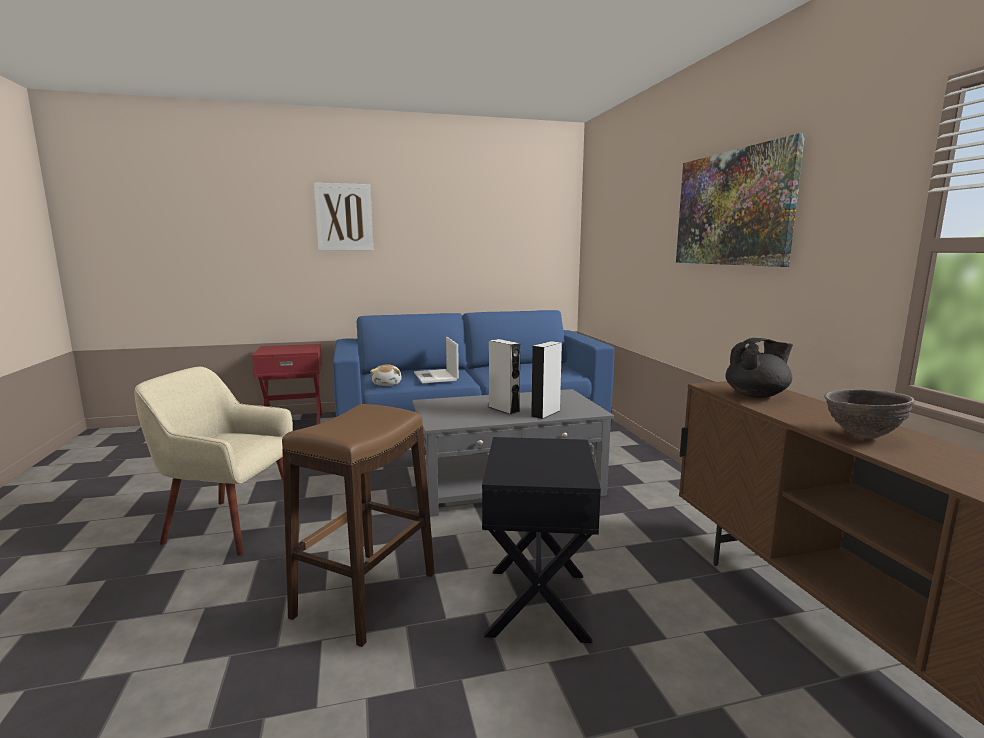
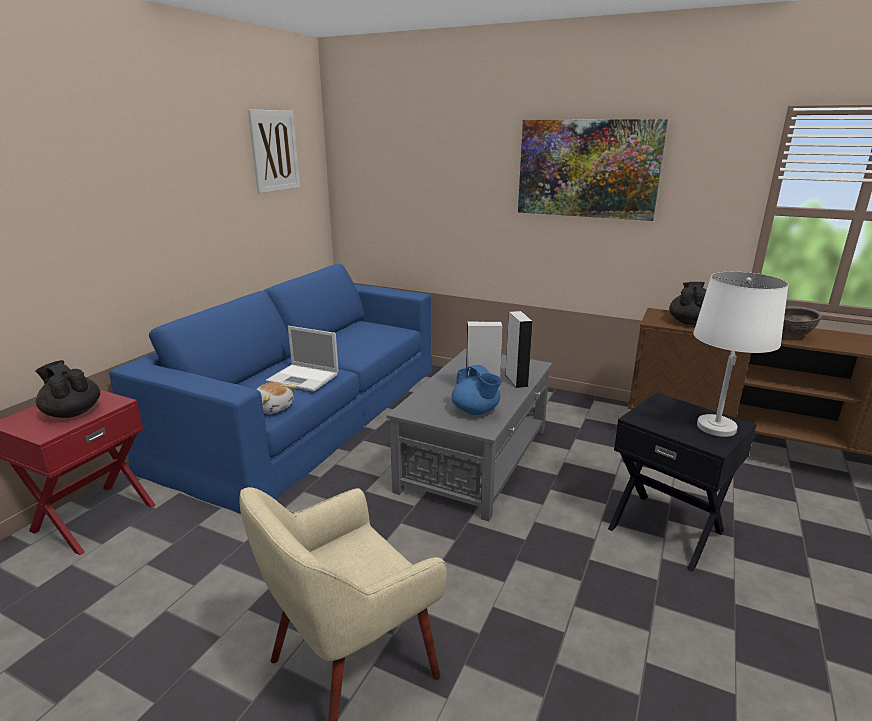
camera: 50 degrees left, 10 degrees up
brown stool [282,404,435,647] -> none
picture [314,183,373,251] -> picture moved to [248,109,300,193]
none -> black teapot [35,360,100,418]
none -> blue teapot [451,365,502,415]
none -> white table lamp [693,272,788,437]

